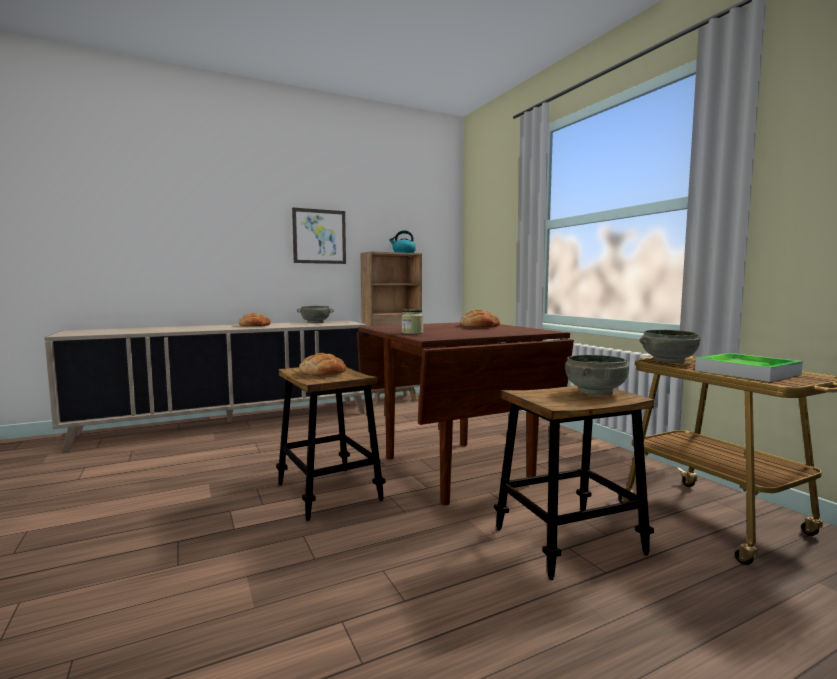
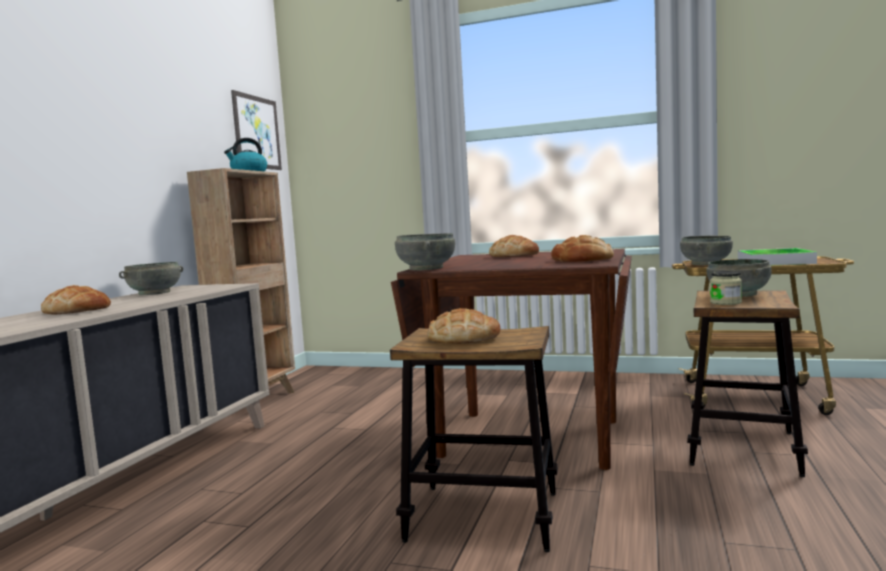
camera: 45 degrees left, 0 degrees up
picture [292,207,346,264] -> picture moved to [231,90,282,170]
jar [401,309,423,334] -> jar moved to [710,271,742,305]
none -> grey bowl [395,233,455,270]
none -> bread [551,235,614,262]

